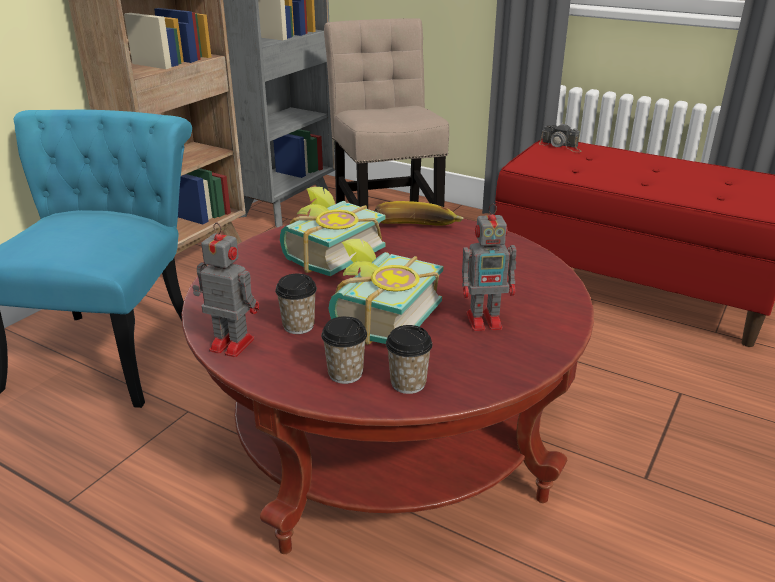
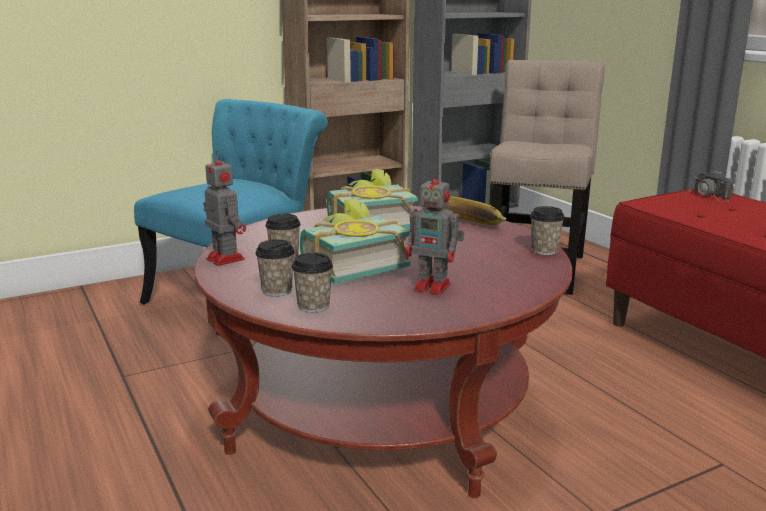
camera: 30 degrees right, 10 degrees down
none -> cup [530,206,565,255]

